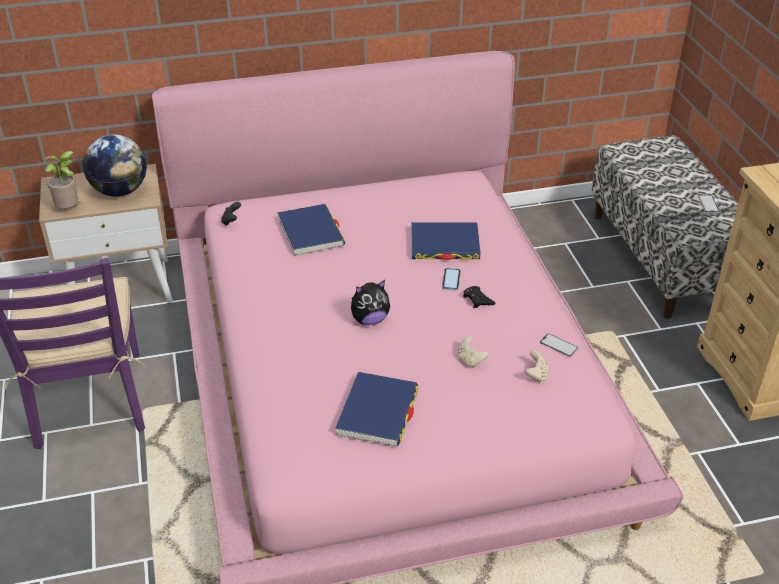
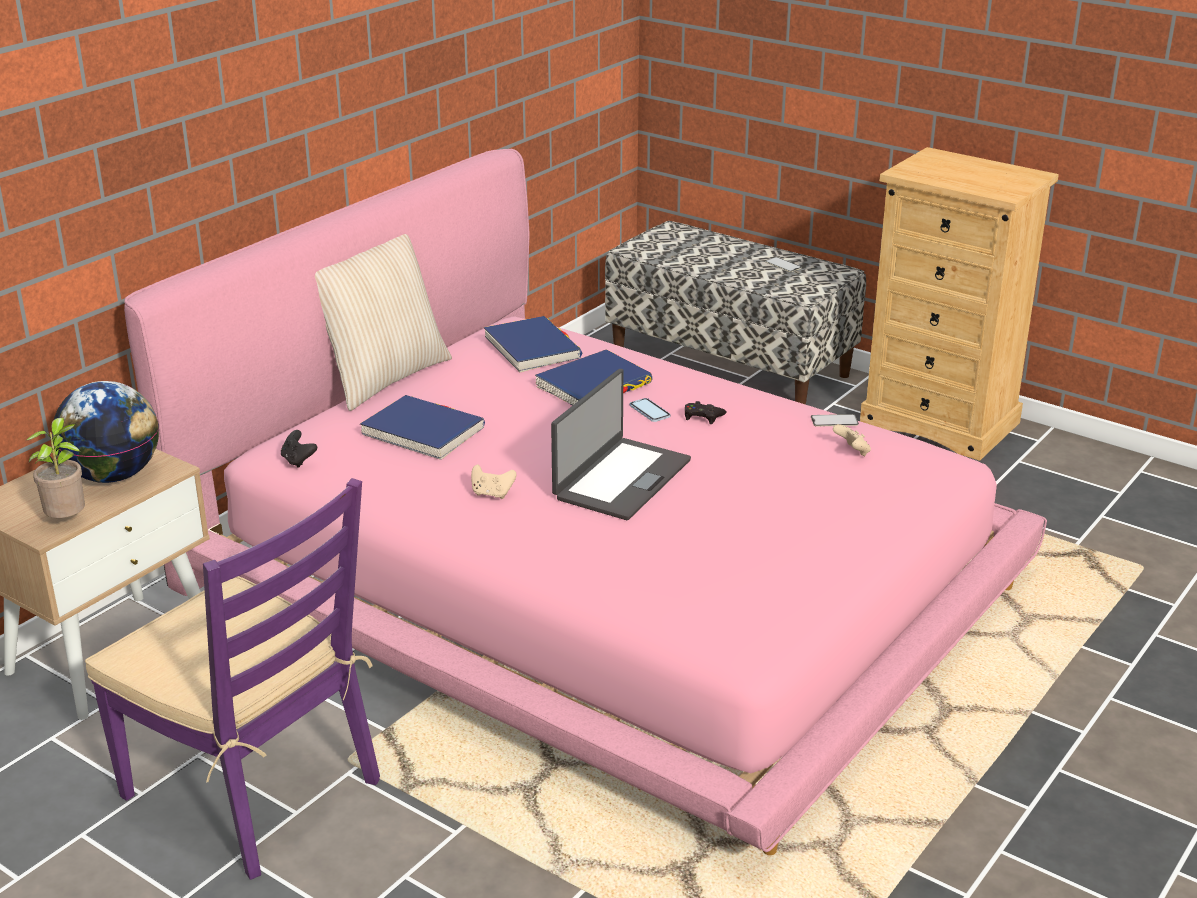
camera: 40 degrees left, 10 degrees down
blue book [335,372,419,446] -> blue book moved to [484,316,582,372]
plush toy [351,280,390,325] -> laptop [551,369,691,520]
beige game controller [457,336,489,368] -> beige game controller moved to [471,465,517,499]
none -> beige pillow [315,234,452,411]

